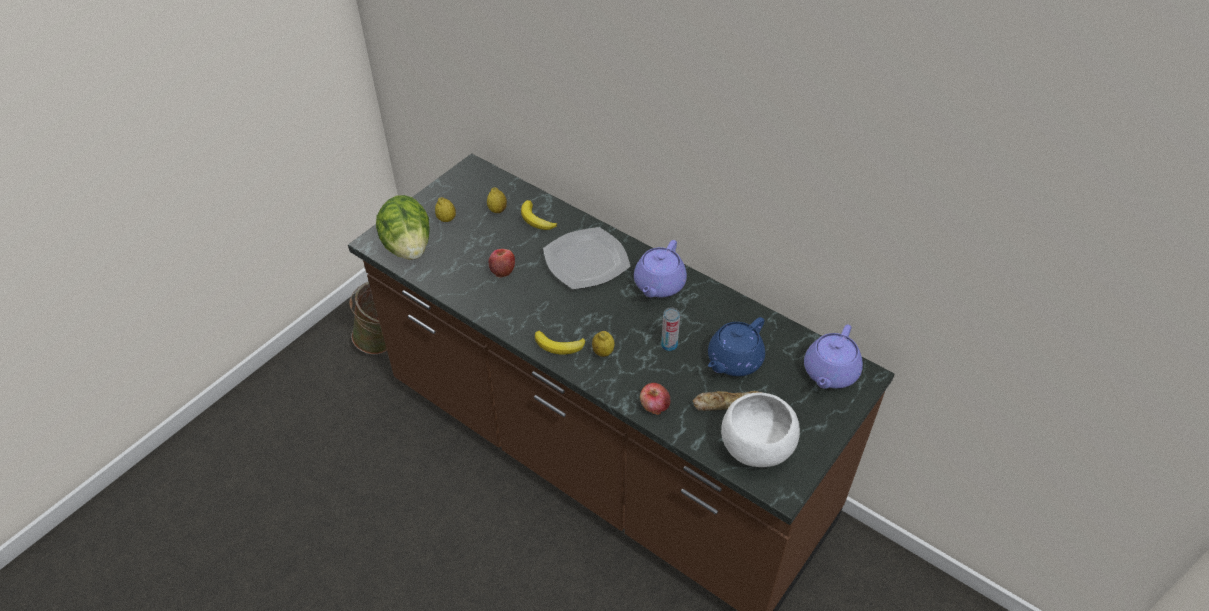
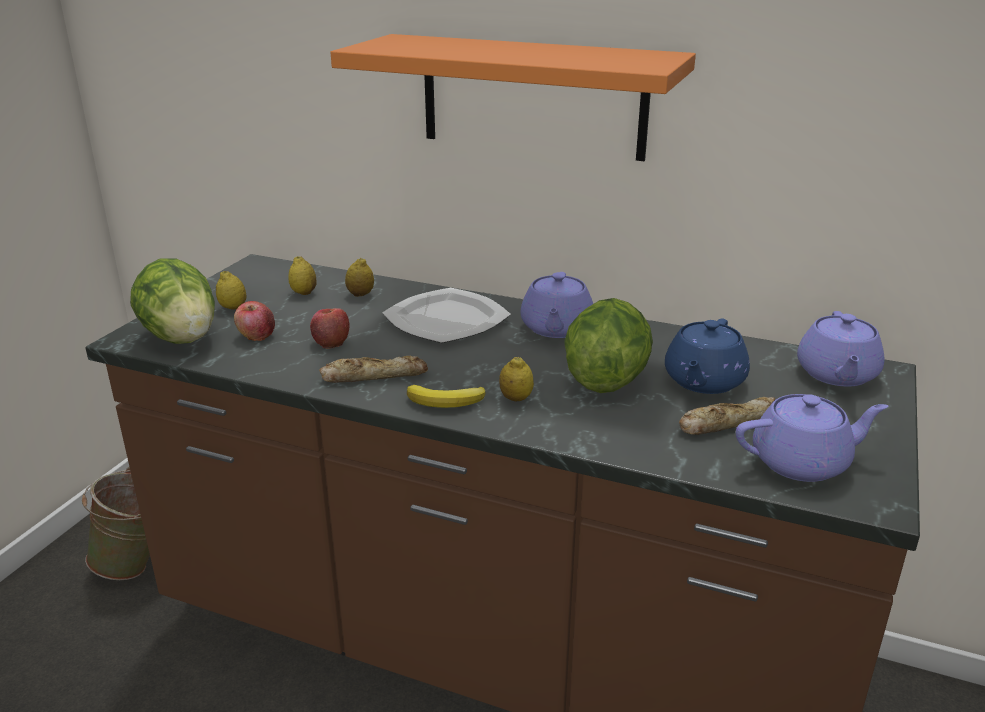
camera: 15 degrees left, 20 degrees down
banana [521,200,557,230] -> lemon [345,258,374,297]
apple [640,383,670,415] -> apple moved to [234,301,275,341]
can [661,307,680,351] -> lettuce [565,298,653,393]
white bowl [721,392,800,467] -> purple teapot [736,394,888,482]
none -> bread [319,356,428,383]
none -> orange shelf [330,34,696,161]

